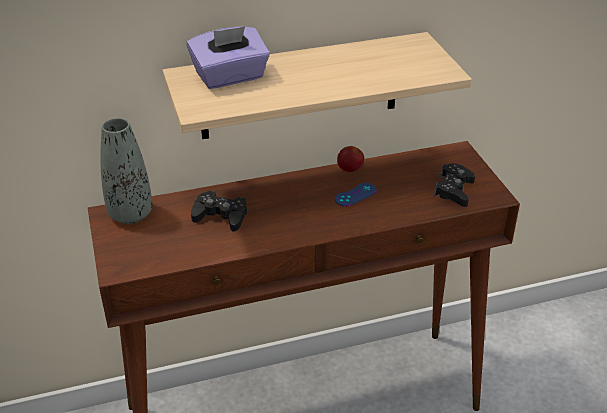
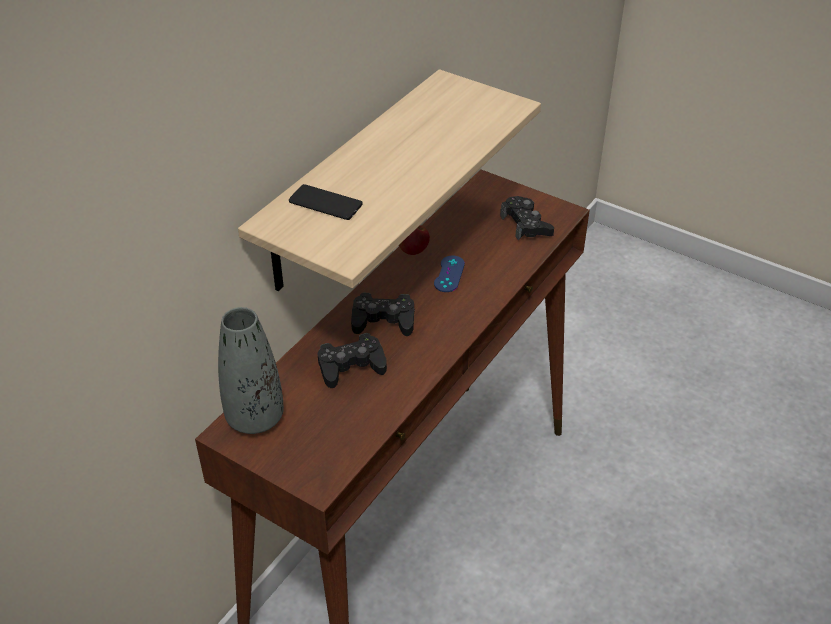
camera: 40 degrees left, 5 degrees up
purple tissue box [187,26,270,89] -> phone [289,184,363,220]
none -> black game controller [351,293,414,336]

